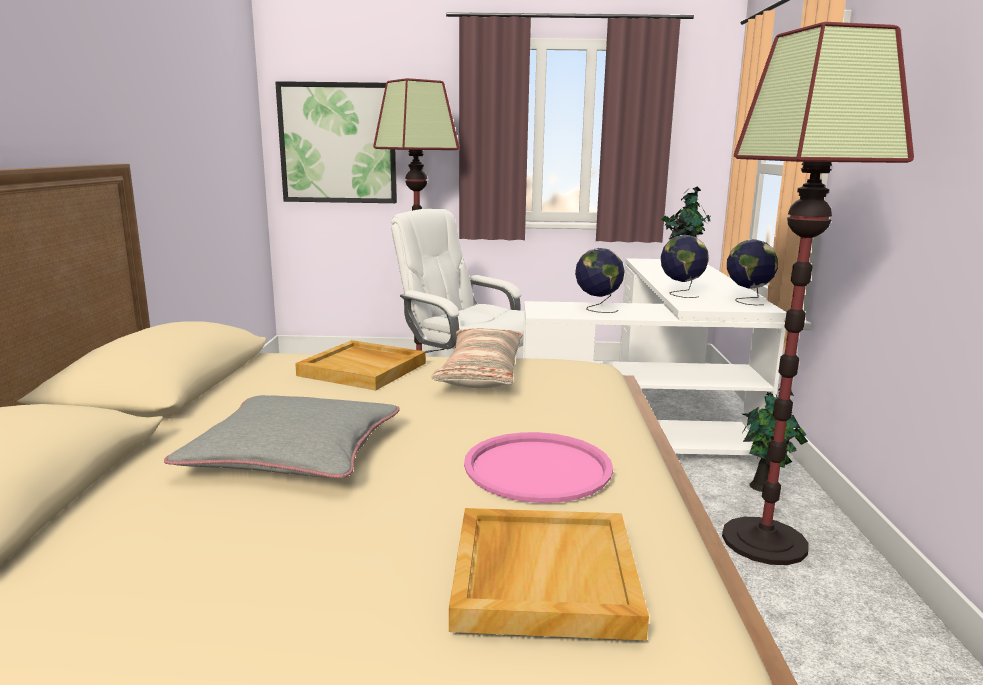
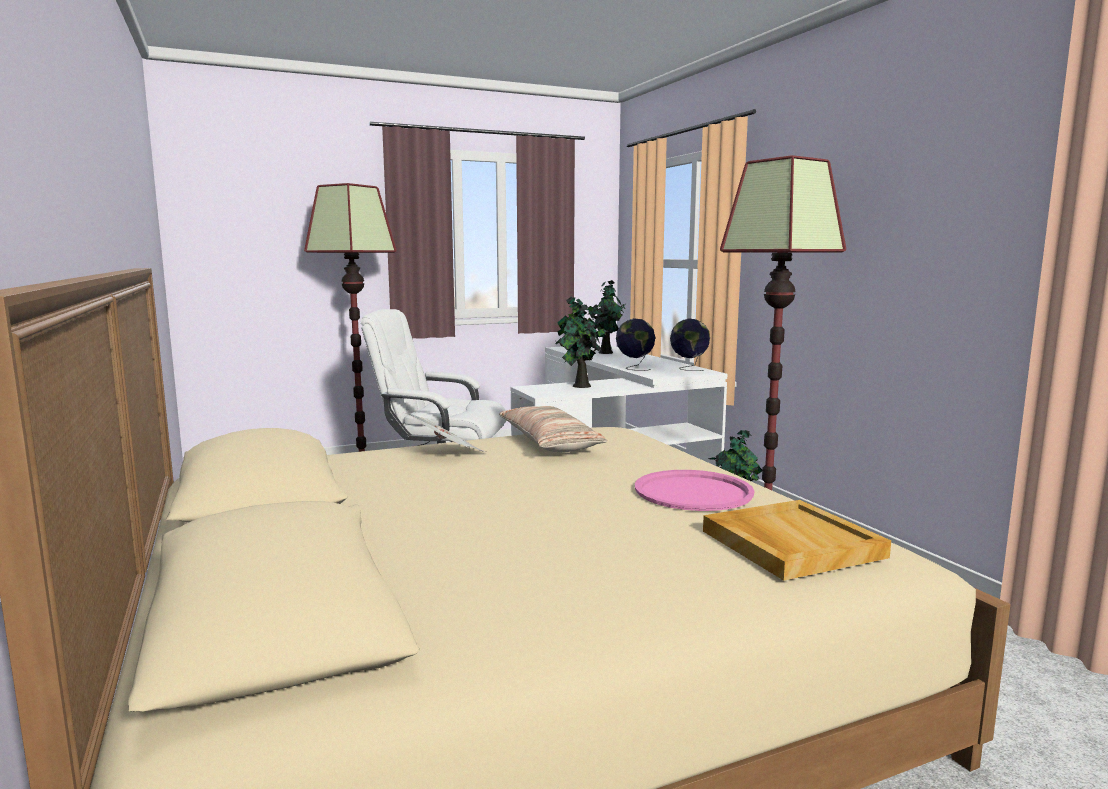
camera: 25 degrees left, 5 degrees down
grey pillow [164,395,400,478] -> none
picture [275,81,397,203] -> none
beige tray [295,340,426,390] -> newspaper [405,413,486,452]
globe [575,248,625,313] -> potted plant [555,296,609,388]

